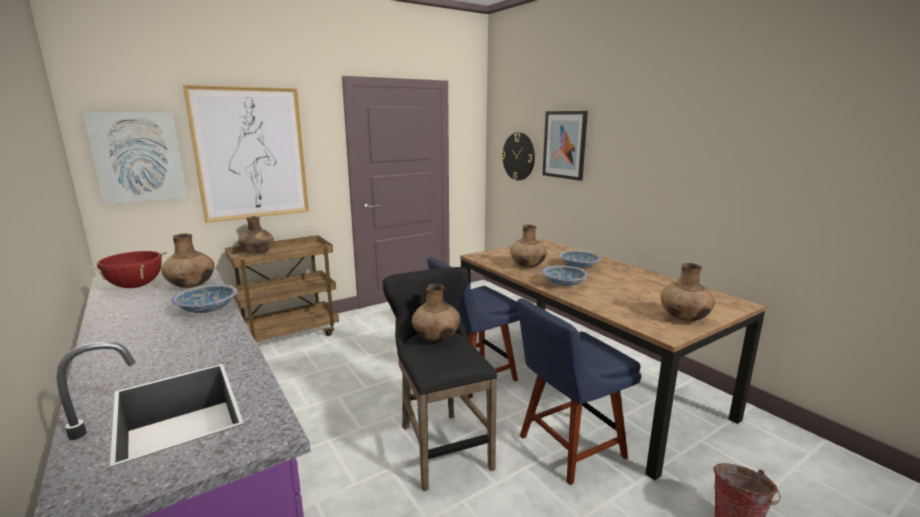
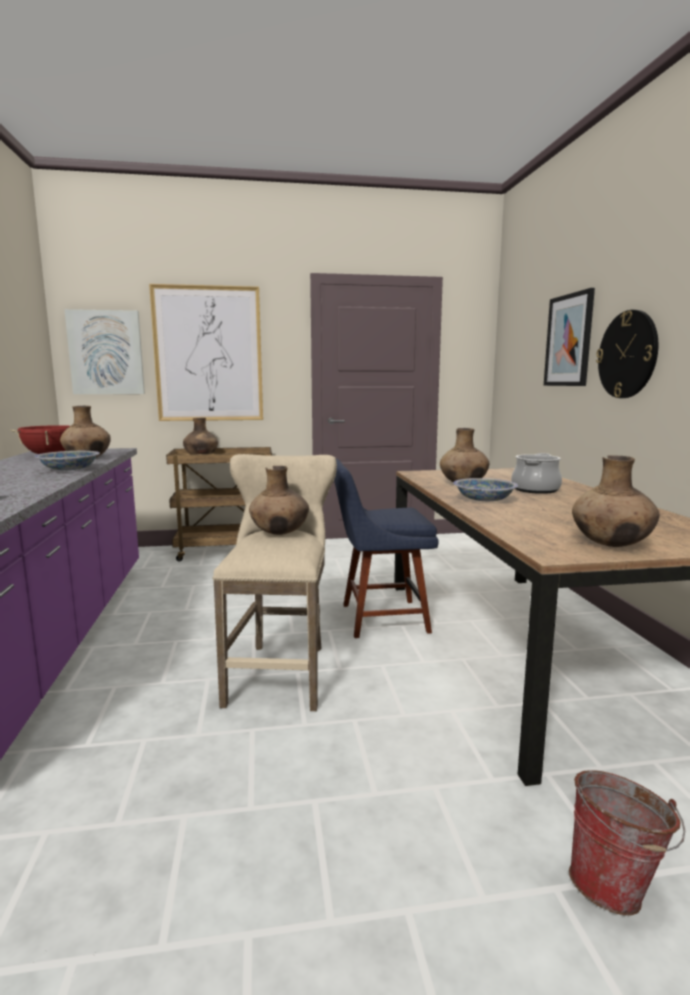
camera: 25 degrees right, 5 degrees down
black stool [383,267,498,491] -> beige stool [212,454,337,711]
wall clock [502,133,535,180] -> wall clock moved to [596,310,658,398]
blue chair [517,298,641,485] -> none
bowl [559,250,601,268] -> cooking pot [511,453,562,494]

